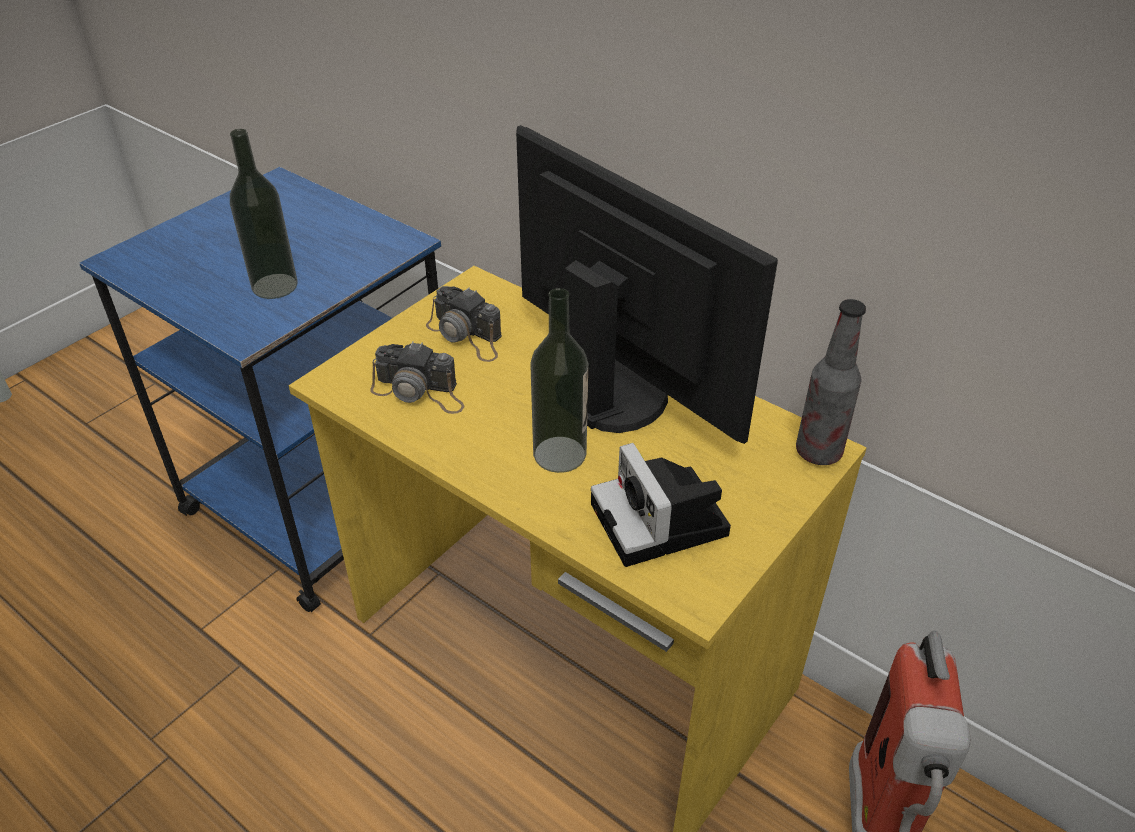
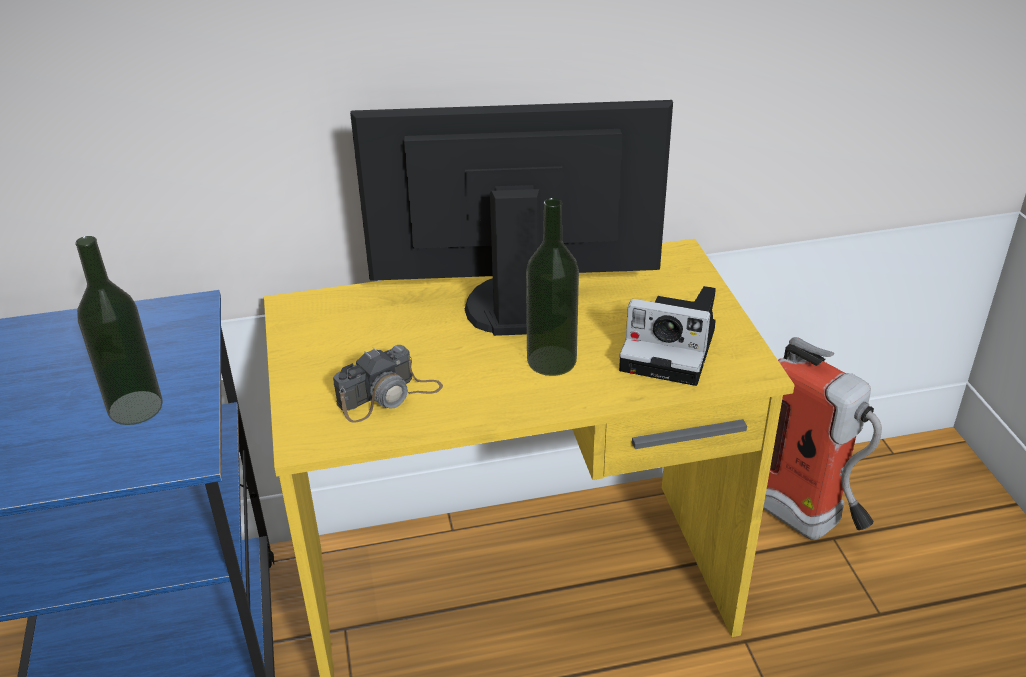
camera: 50 degrees left, 5 degrees down
camera [426,286,502,362] -> none
bottle [796,299,866,465] -> none

